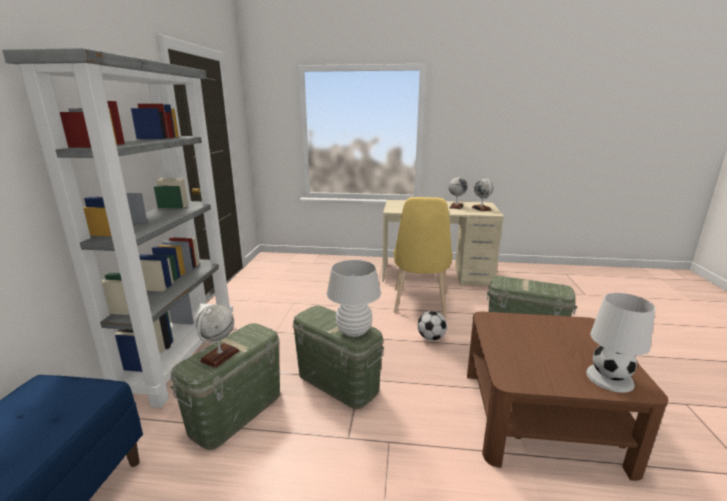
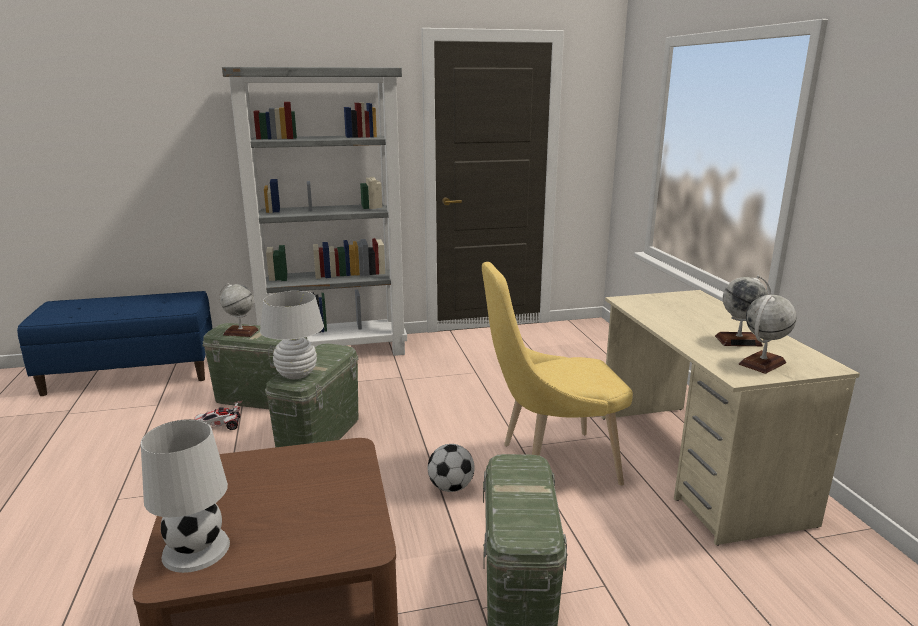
camera: 70 degrees right, 0 degrees up
none -> toy car [194,401,242,430]

